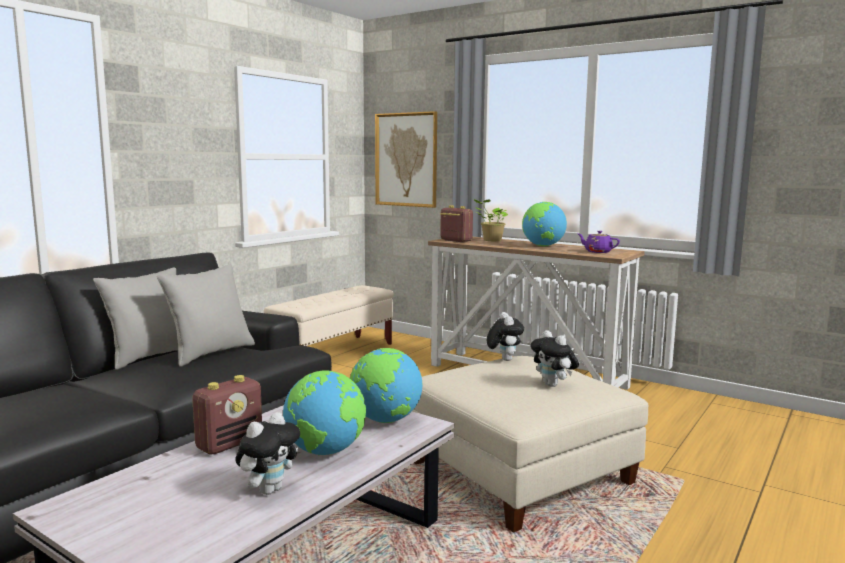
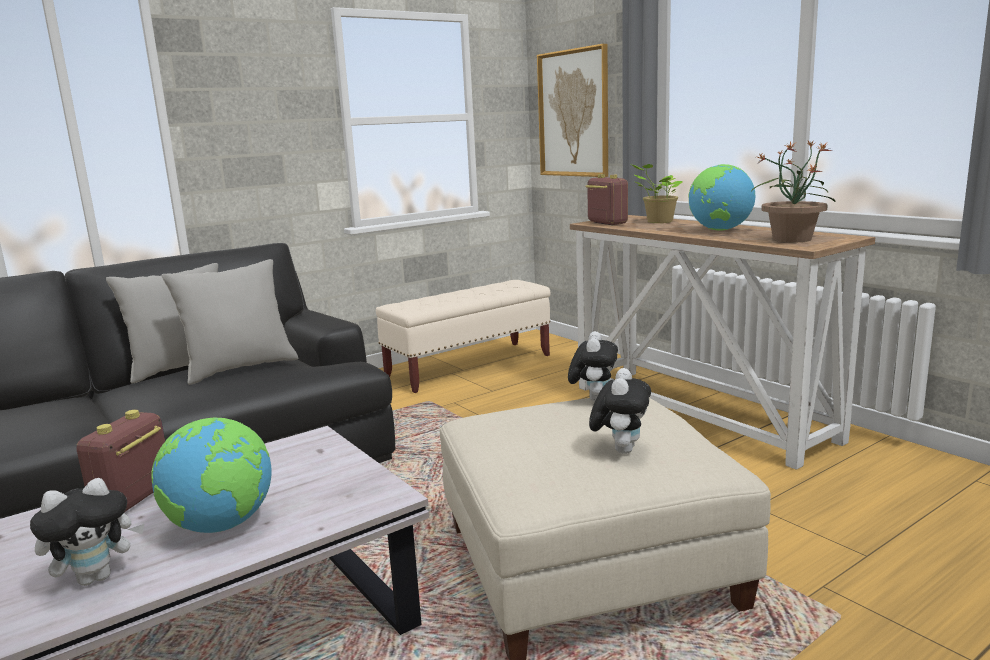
camera: 20 degrees right, 5 degrees up
radio [192,375,262,455] -> radio turned 135 degrees clockwise [77,410,165,512]
globe [350,348,422,423] -> none
plush toy [530,330,579,387] -> plush toy turned 150 degrees counterclockwise [589,368,651,454]
purple teapot [578,231,620,253] -> potted plant [751,141,835,242]

